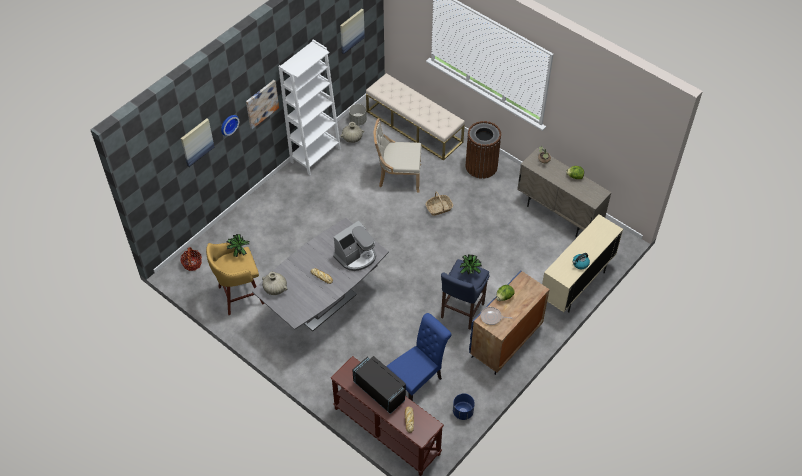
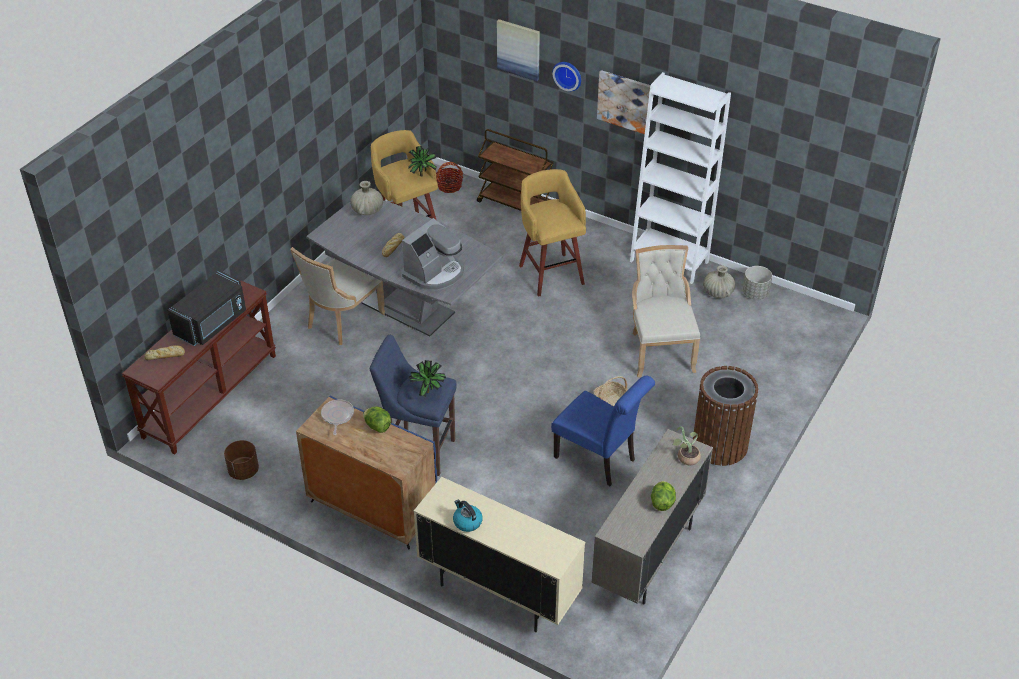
camera: 80 degrees right, 10 degrees down
coffee machine [333,220,376,271] -> coffee machine turned 90 degrees counterclockwise [402,218,464,291]
picture [340,9,365,54] -> none
beige bench [366,73,465,161] -> none
blue chair [386,313,452,401] -> blue chair moved to [551,376,655,486]
blue planter [453,393,475,420] -> brown planter [224,440,259,480]
none -> beige chair [290,247,385,345]
none -> brown cart [477,129,554,211]
none -> yellow stool [519,169,586,297]

